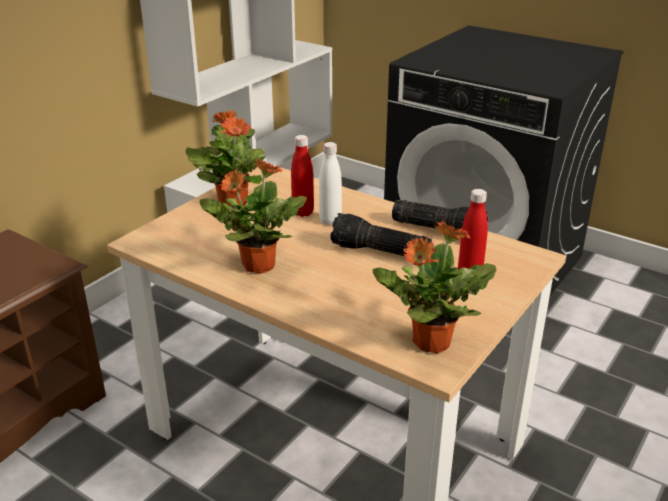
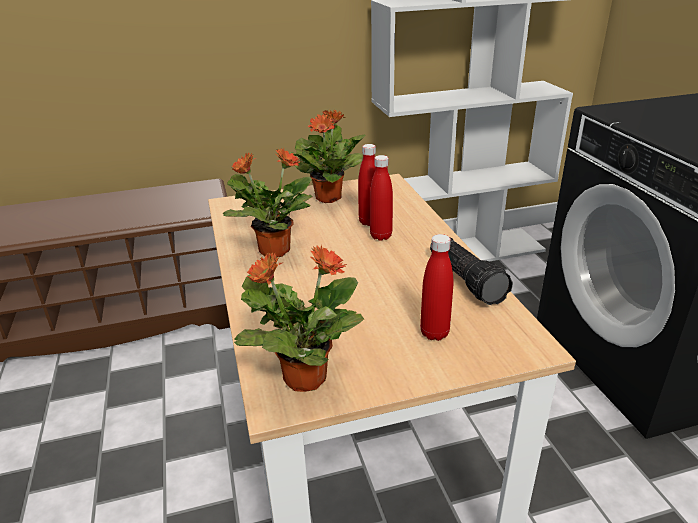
camera: 40 degrees right, 0 degrees up
white bottle [319,142,342,225] -> red bottle [370,155,393,241]
flashlight [331,213,432,257] -> none

